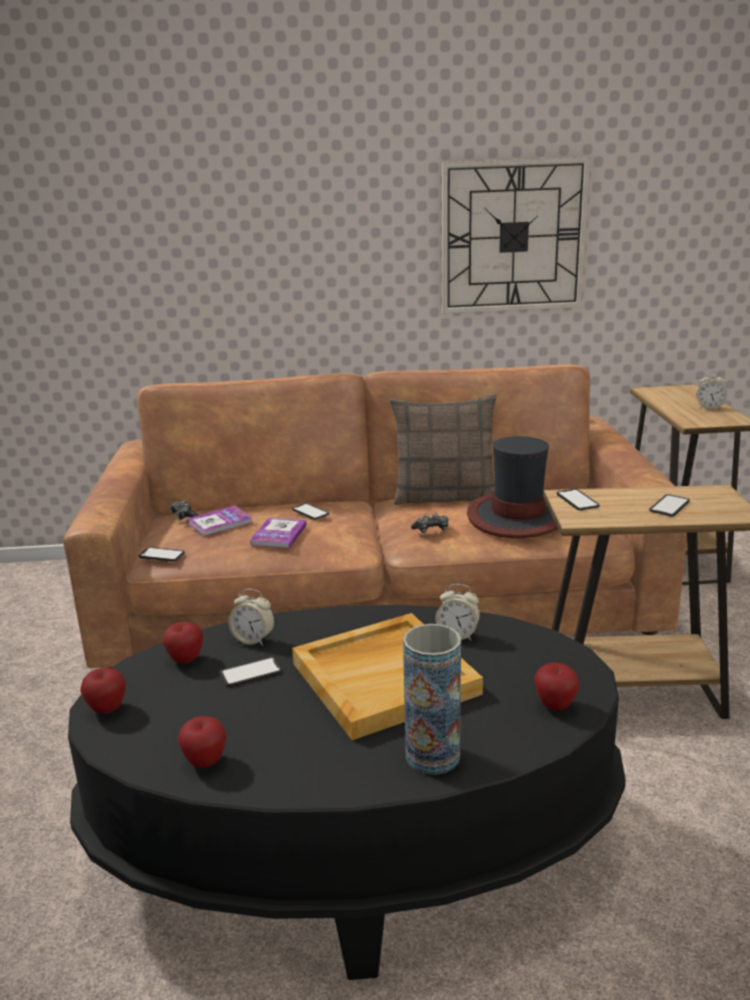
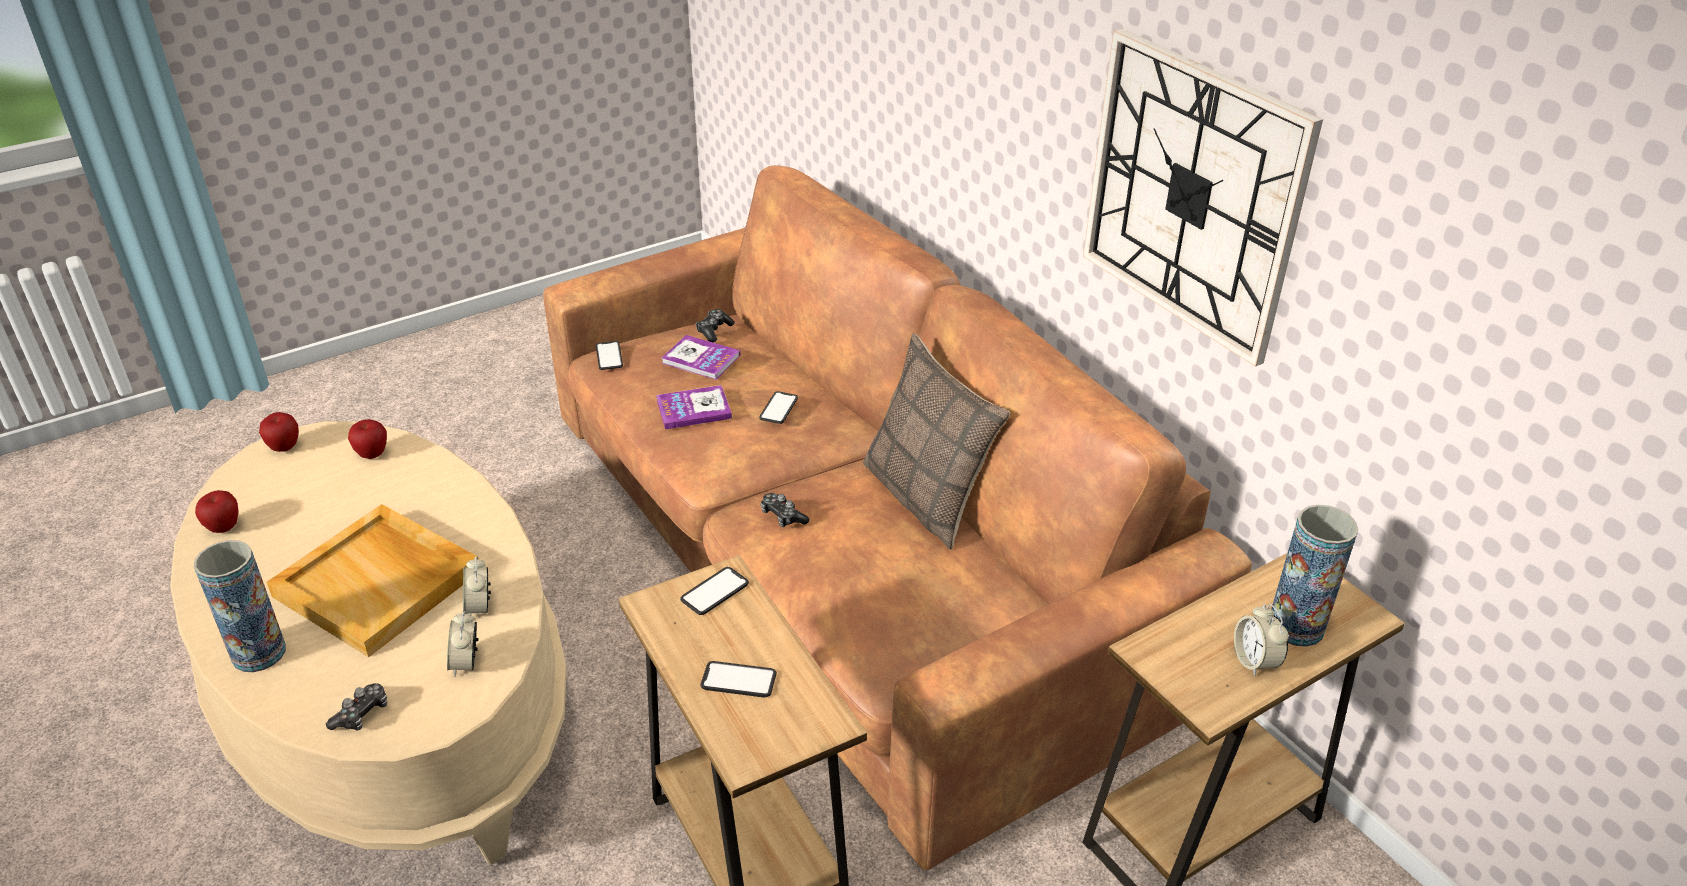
camera: 60 degrees right, 15 degrees up
black coffee table [68,605,626,980] -> beige coffee table [170,421,567,865]
phone [220,657,282,687] -> none
alarm clock [228,589,275,646] -> alarm clock moved to [447,611,479,677]
hat [467,436,558,538] -> none
apple [535,663,580,710] -> game controller [326,683,387,731]
none -> vase [1272,505,1359,647]

